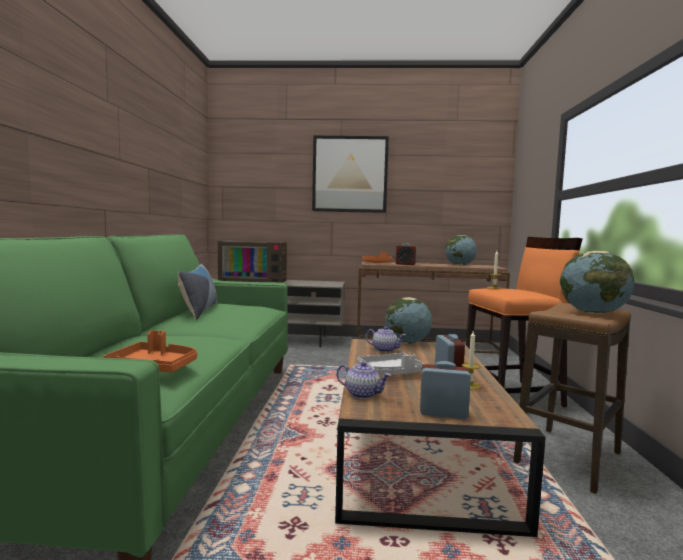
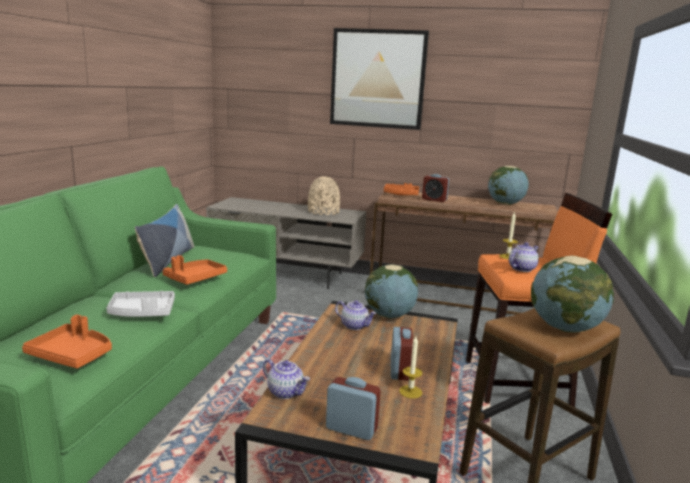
camera: 10 degrees right, 10 degrees up
television [218,241,287,283] -> none
grey tray [357,353,424,375] -> grey tray moved to [106,291,175,317]
none -> orange tray [163,255,227,285]
none -> beige vase [308,177,340,215]
none -> teapot [509,242,539,272]

